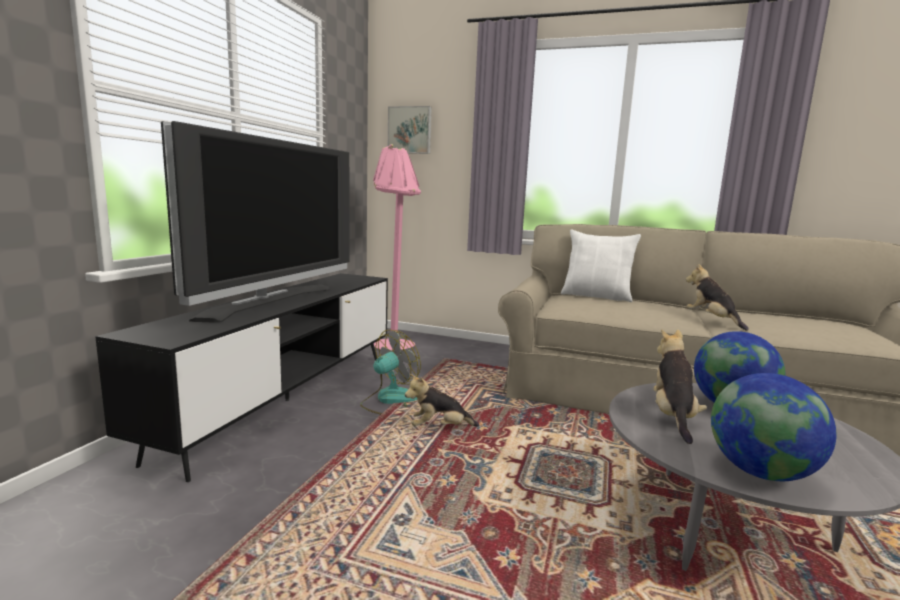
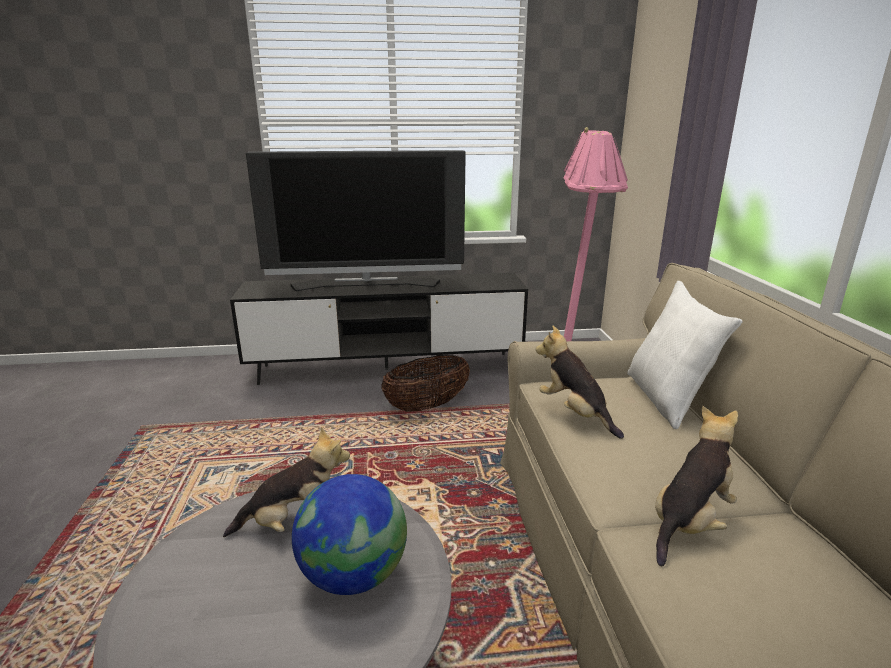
camera: 65 degrees right, 10 degrees up
fan [360,330,421,414] -> basket [381,355,470,412]
picture [388,106,432,154] -> none
plush toy [405,374,479,426] -> plush toy moved to [536,326,624,439]
globe [711,373,837,481] -> none

